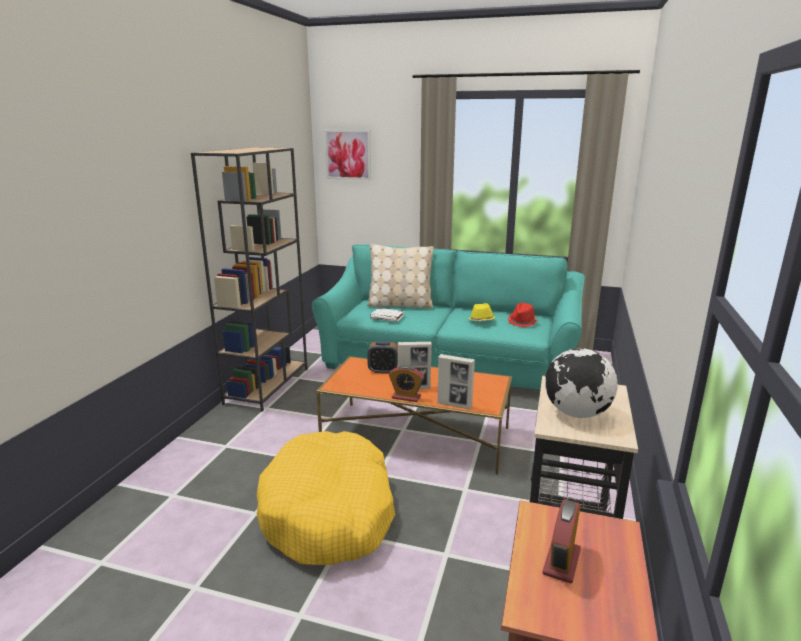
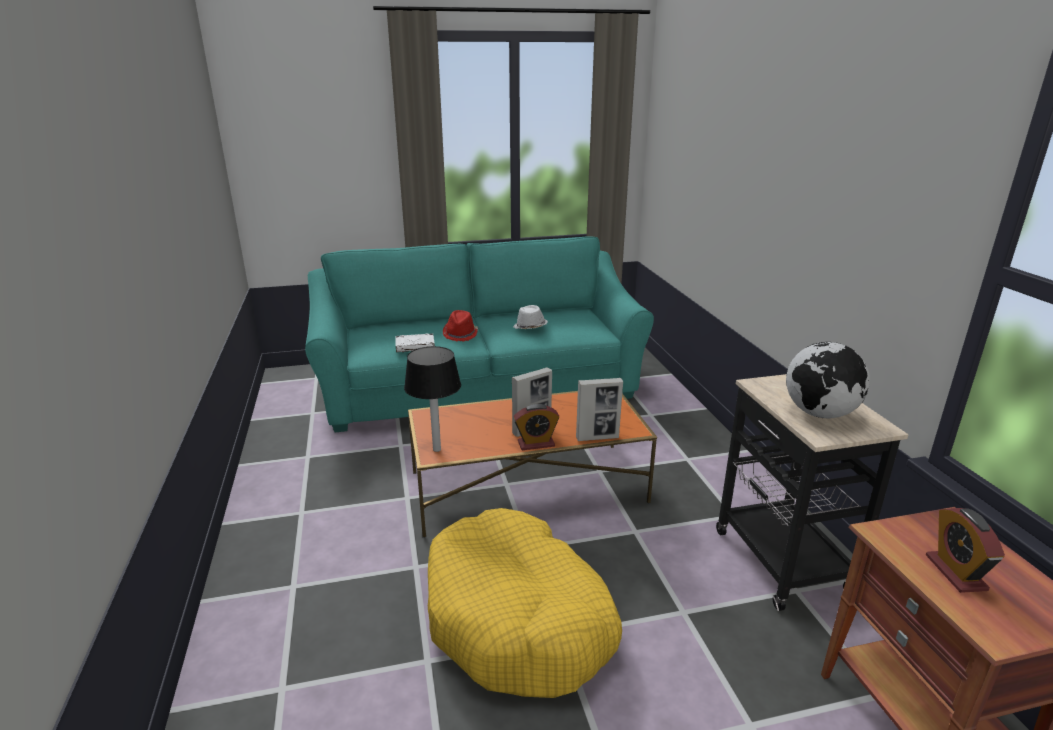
camera: 30 degrees left, 5 degrees up
bookcase [191,147,308,412] -> none
picture [324,130,371,180] -> none
beige pillow [367,244,434,308] -> none
alarm clock [367,341,398,374] -> none
yellow hat [468,303,495,321] -> white hat [513,305,548,329]
red hat [508,303,538,327] -> red hat moved to [443,310,478,341]
none -> table lamp [404,346,461,452]

